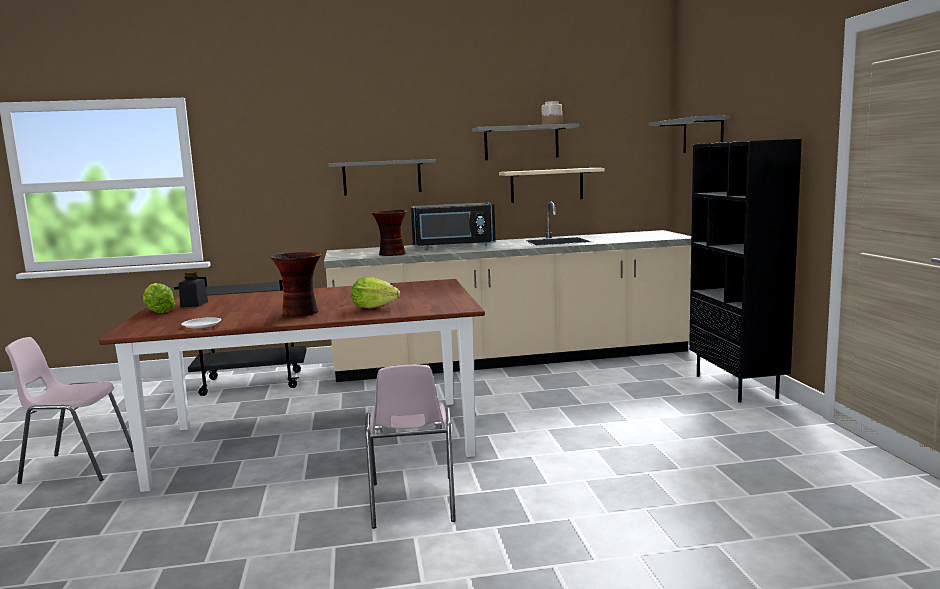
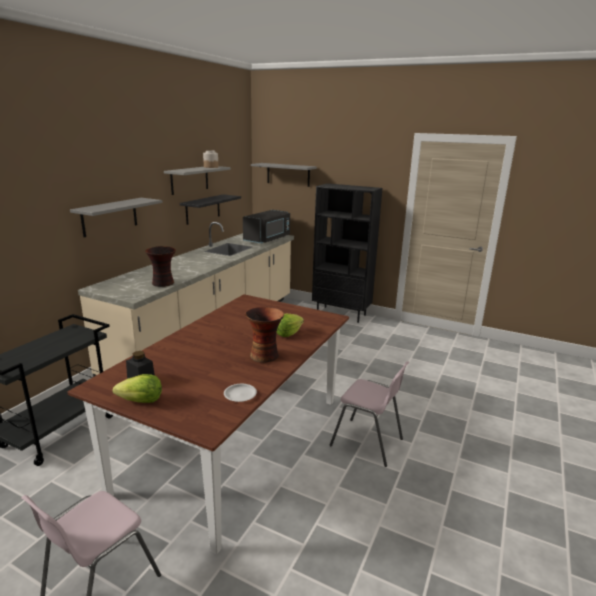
camera: 55 degrees left, 10 degrees up
black microwave [411,202,496,249] -> black microwave moved to [243,210,290,243]
beige shelf [499,168,605,203] -> black shelf [180,194,241,225]

